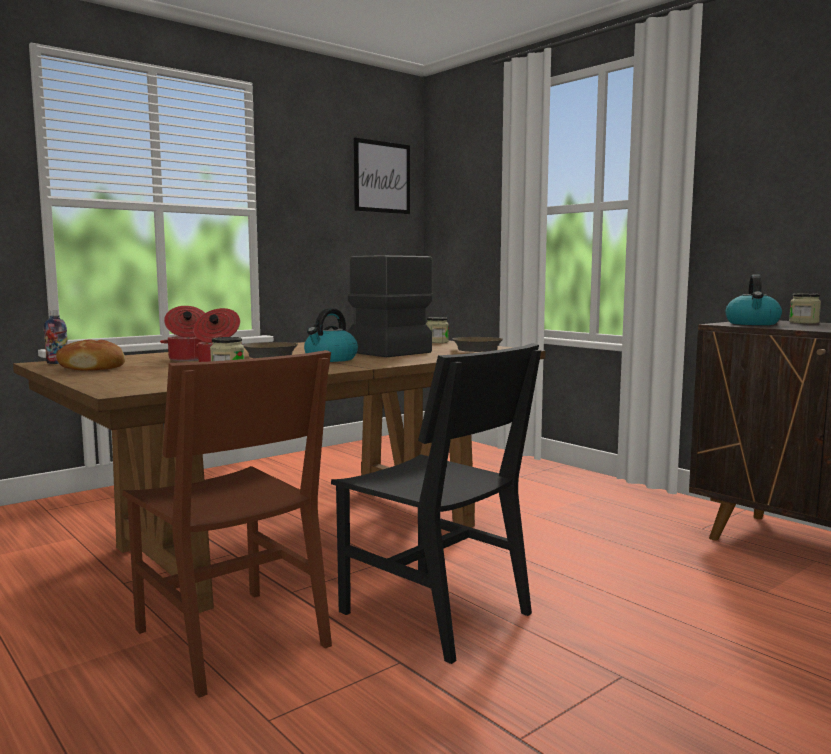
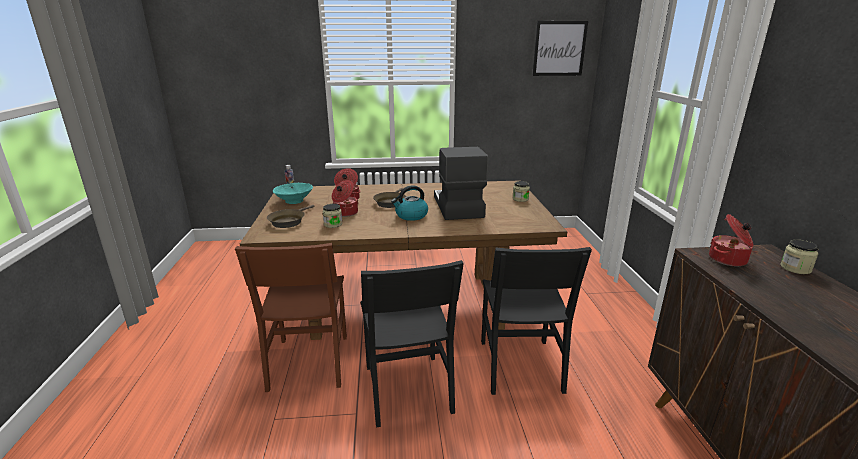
camera: 35 degrees right, 15 degrees up
bread [56,340,125,371] -> turquoise bowl [273,183,313,204]
brown frying pan [453,337,503,352] -> brown frying pan moved to [267,205,314,228]
kettle [725,274,782,325] -> cooking pot [709,214,753,266]
none -> black chair [481,247,592,395]

